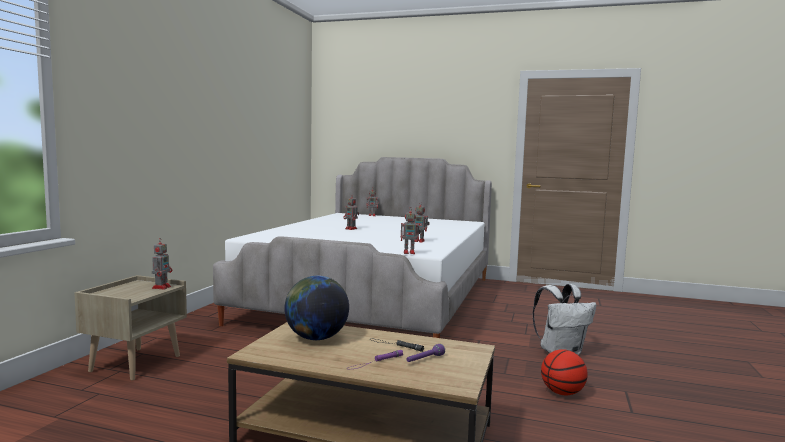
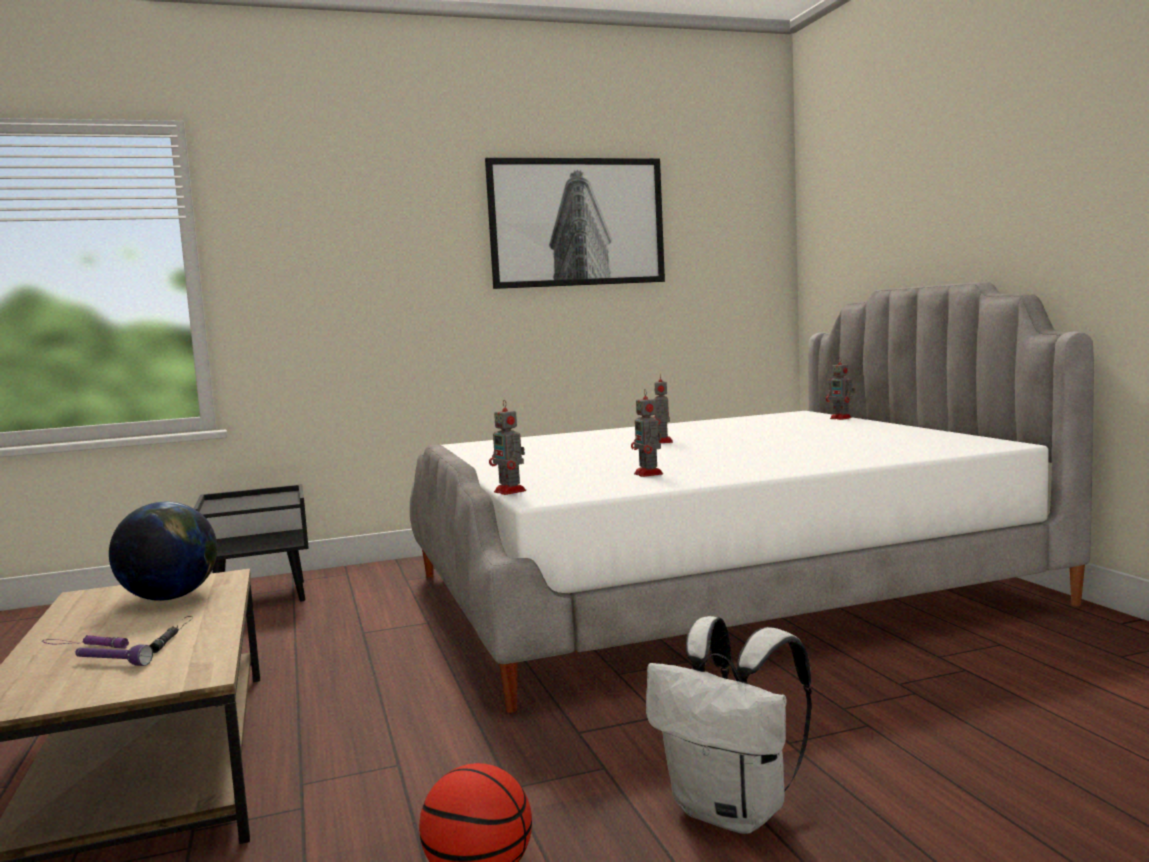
camera: 55 degrees right, 0 degrees up
beige nightstand [74,275,187,380] -> black nightstand [193,484,309,601]
toy robot [152,238,172,289] -> none
none -> picture [485,158,665,289]

